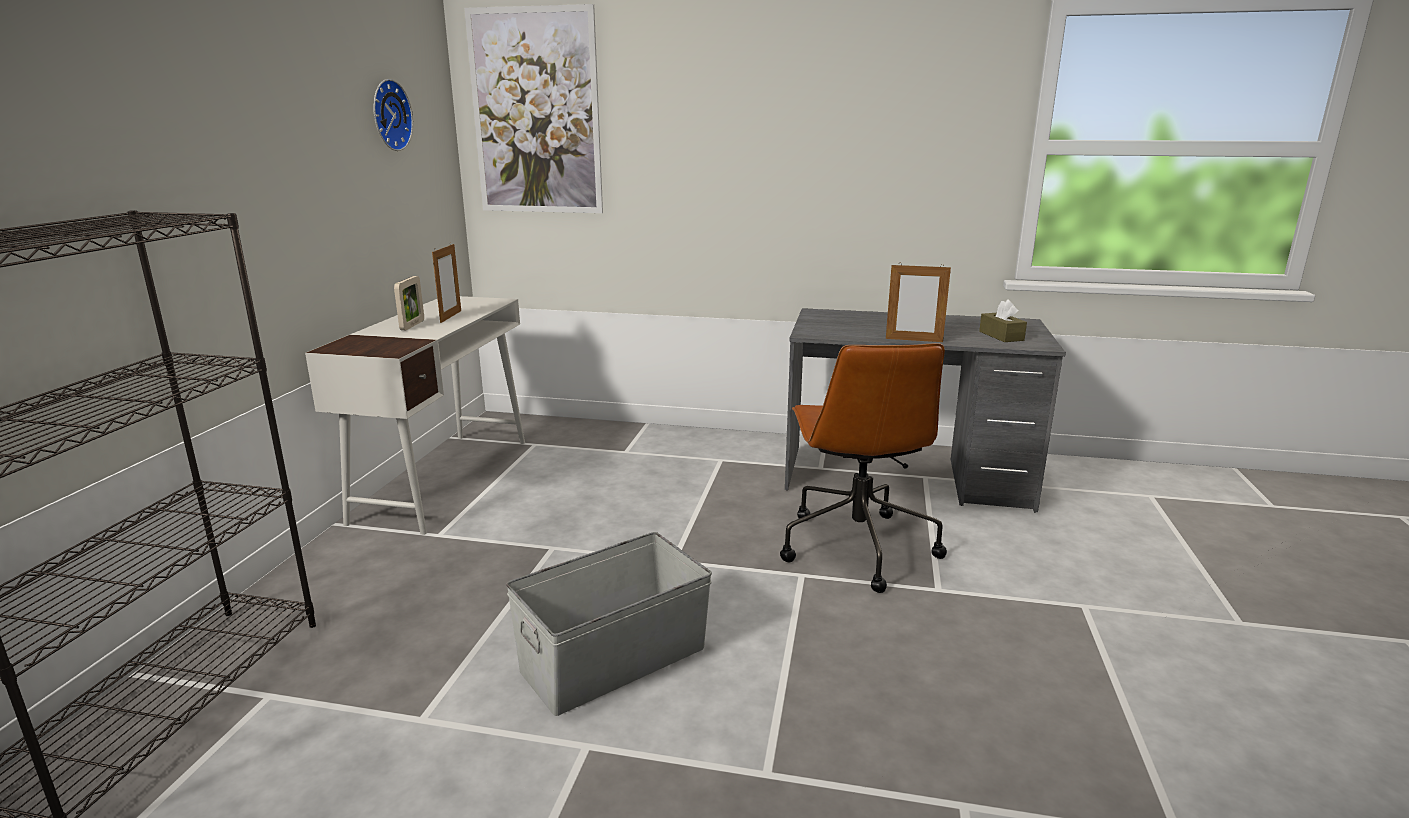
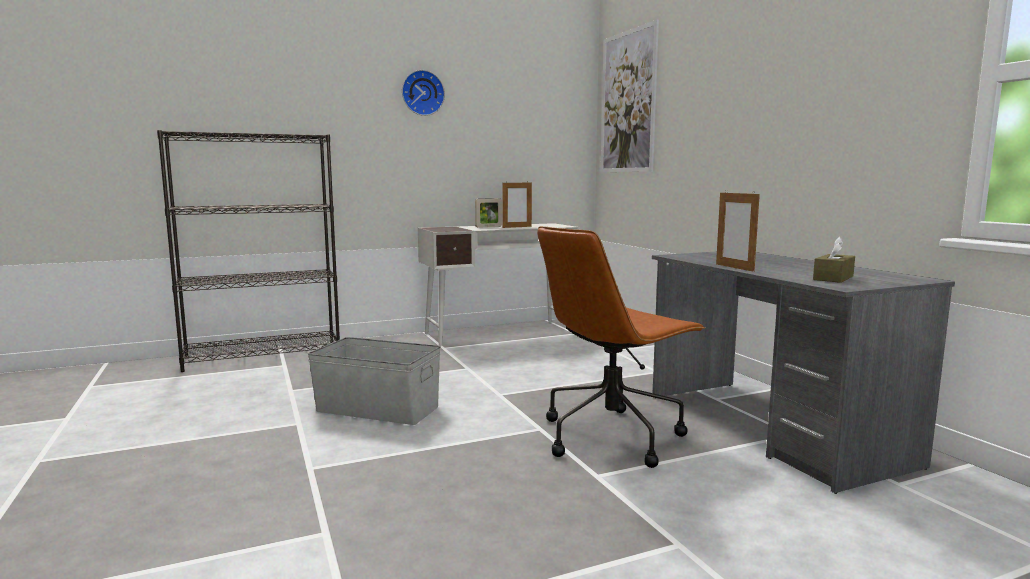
camera: 55 degrees right, 10 degrees down
wall clock [373,79,413,151] -> wall clock moved to [402,70,445,116]

